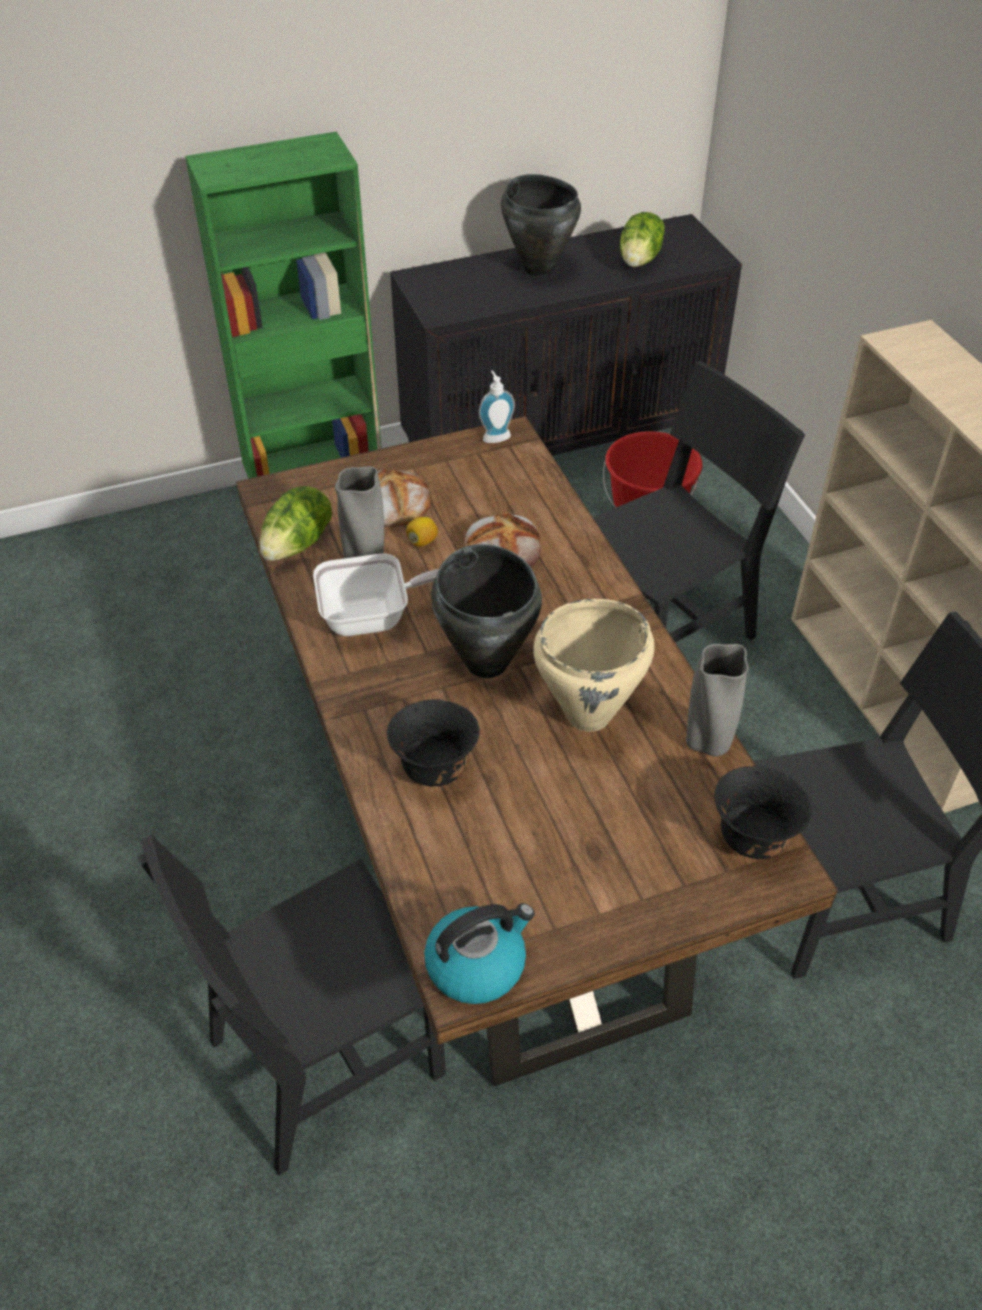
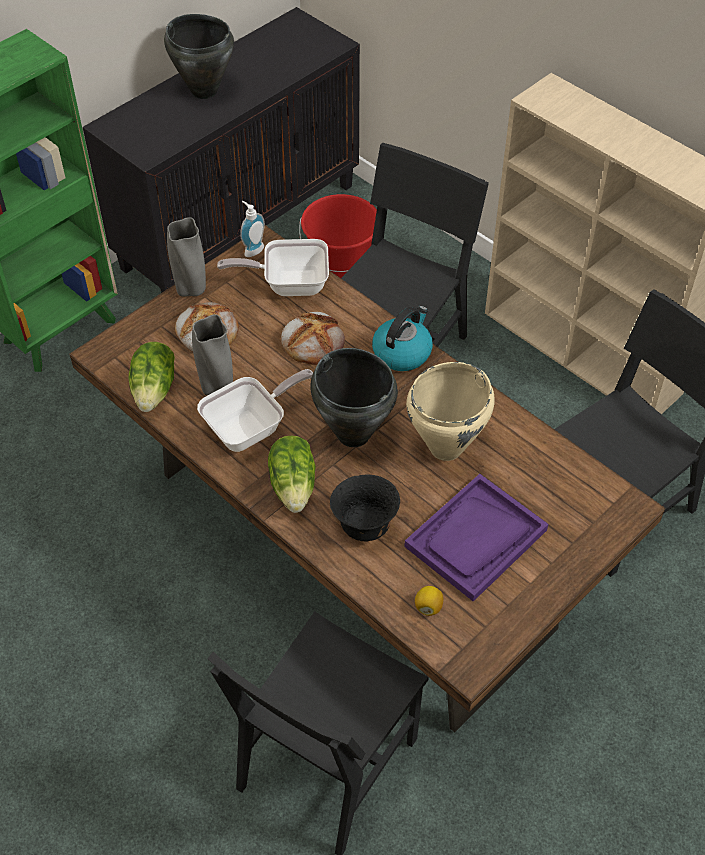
camera: 25 degrees left, 5 degrees up
lemon [406,517,438,547] -> lemon moved to [415,586,443,616]
kettle [424,903,534,1004] -> kettle moved to [372,306,433,371]
lettuce [620,212,665,267] -> lettuce moved to [268,436,316,513]
grey vase [686,644,748,756] -> grey vase moved to [167,217,206,297]
black bowl [714,766,812,860] -> none
none -> frying pan [217,239,329,296]
none -> purple tray [404,474,548,601]

